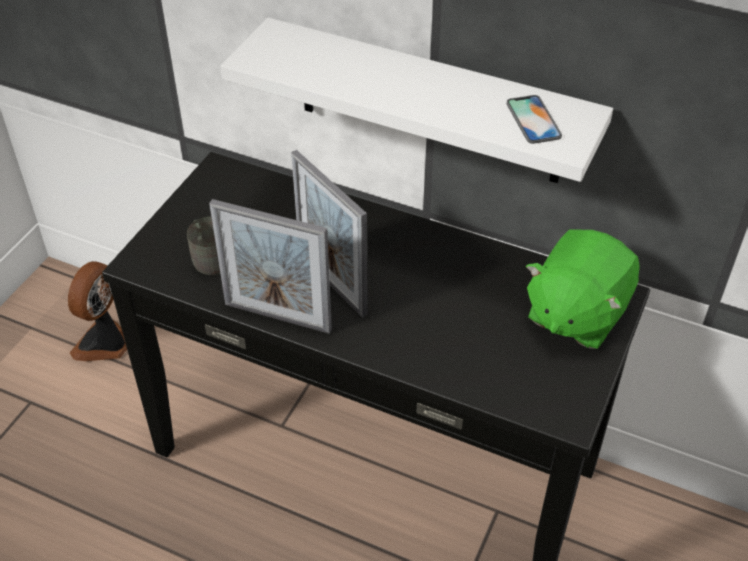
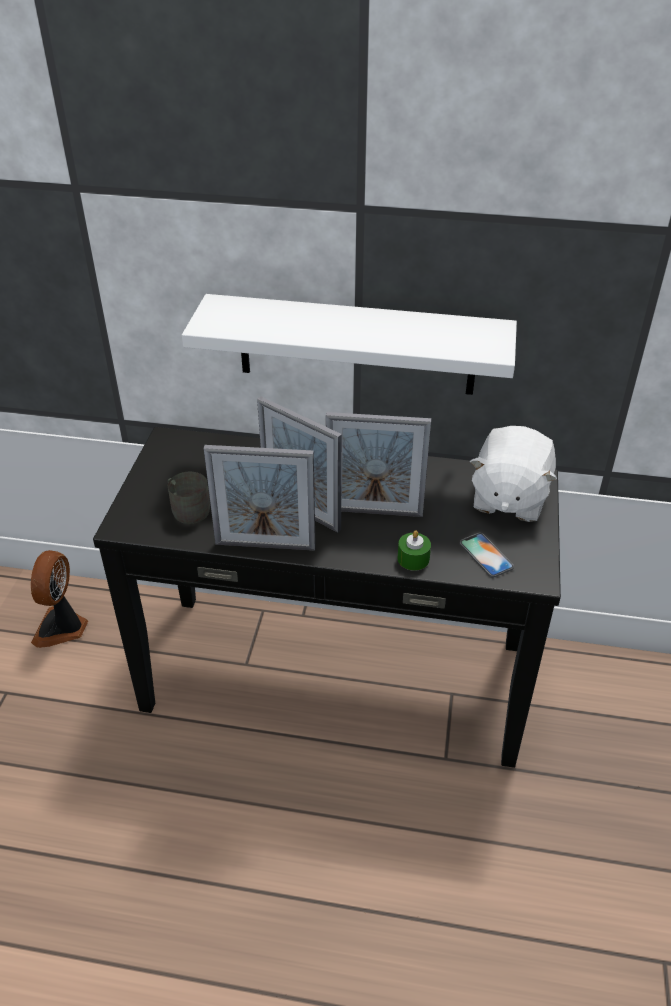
camera: 15 degrees left, 5 degrees down
phone [507,95,562,144] -> phone moved to [460,533,514,578]
green plush toy [526,229,640,349] -> white plush toy [470,426,557,522]
none -> picture frame [326,412,431,517]
none -> green candle [398,531,431,571]

